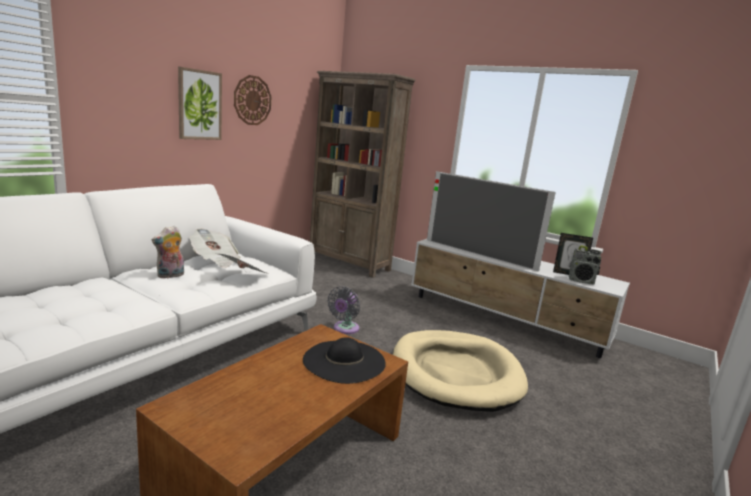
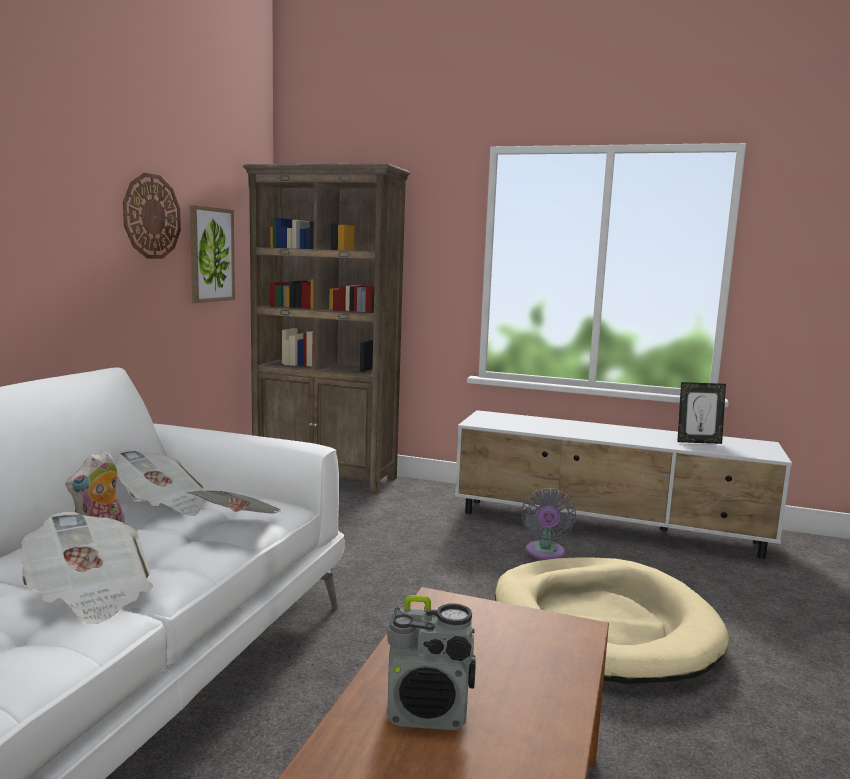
camera: 15 degrees left, 5 degrees down
picture [178,67,222,140] -> picture moved to [190,205,235,303]
black hat [303,337,386,384] -> none
grey fan [327,286,360,334] -> grey fan moved to [521,488,576,559]
television [427,171,556,271] -> none
radio [568,245,602,285] -> radio moved to [387,595,476,730]
none -> newspaper [21,512,153,624]

